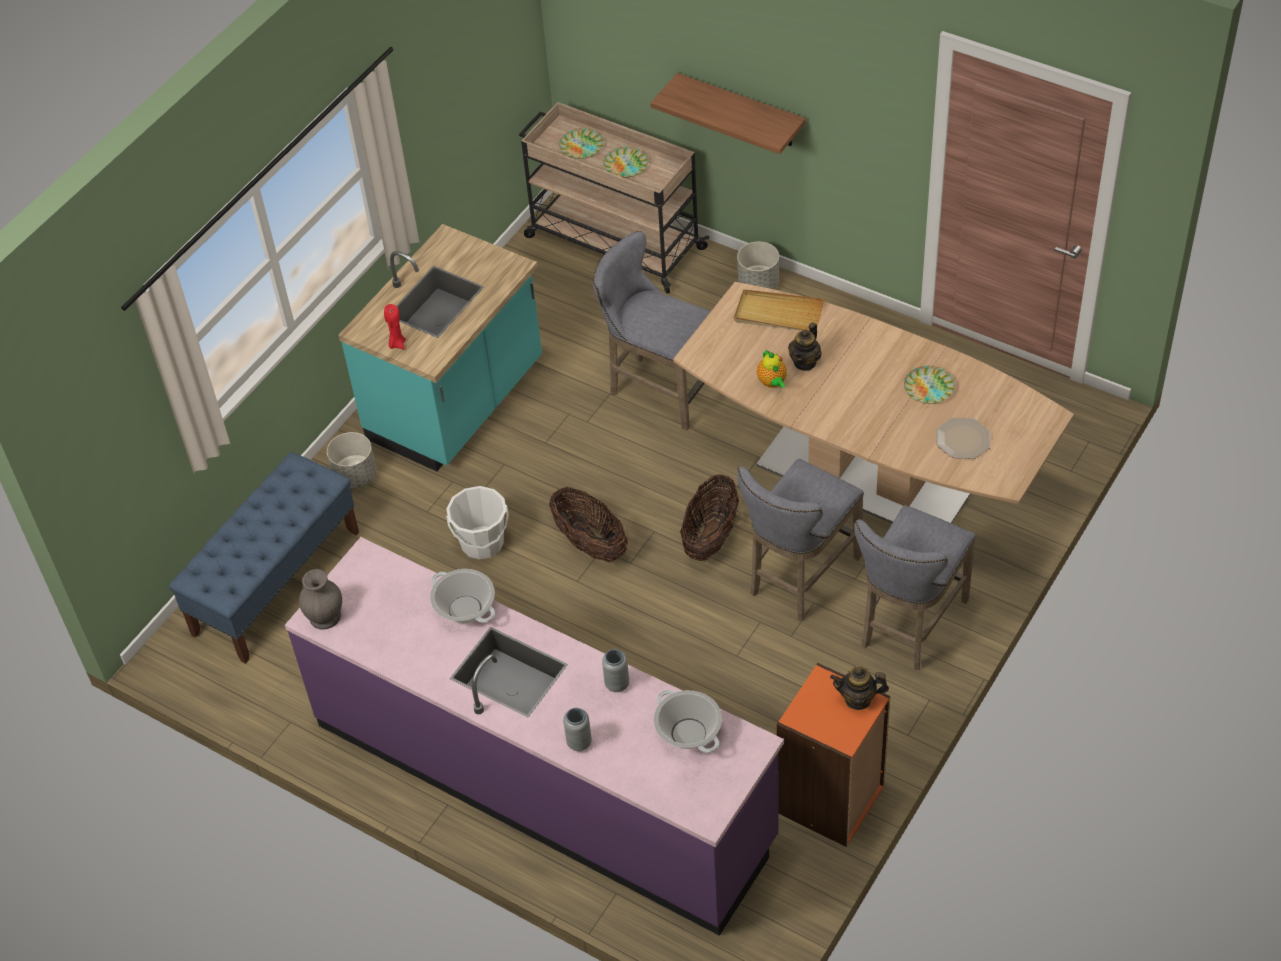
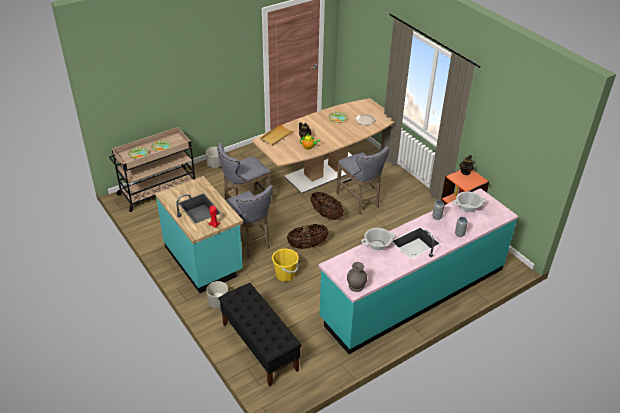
camera: 70 degrees left, 10 degrees down
blue bench [169,452,359,664] -> black bench [219,283,301,387]
purple counter [285,537,784,936] -> turquoise counter [318,188,518,354]
white bucket [446,486,509,559] -> yellow bucket [272,248,299,282]
shelf [650,73,806,154] -> none
grey stool [854,505,976,670] -> grey stool moved to [225,185,273,258]

